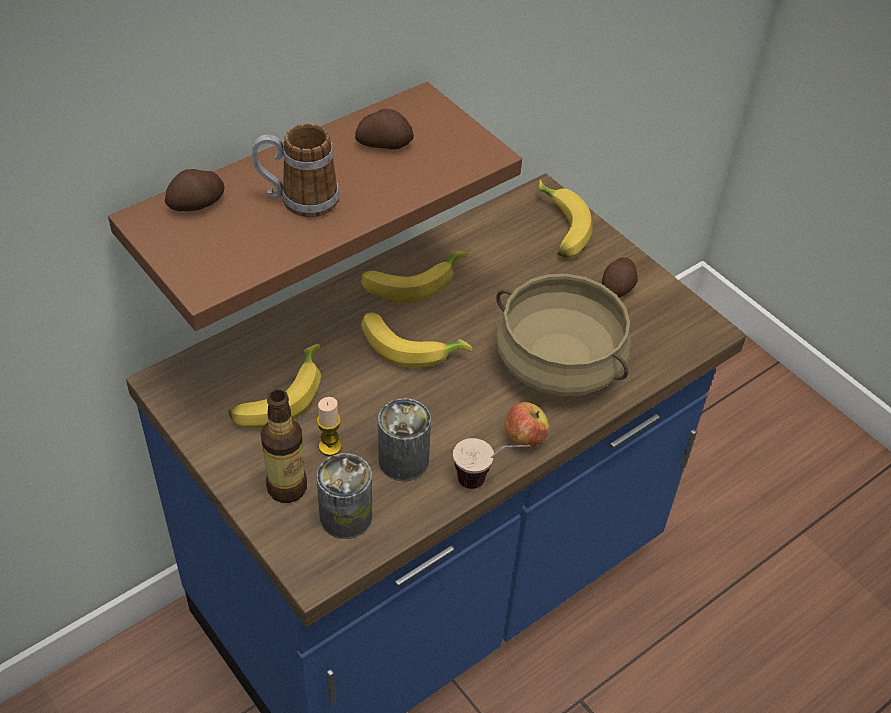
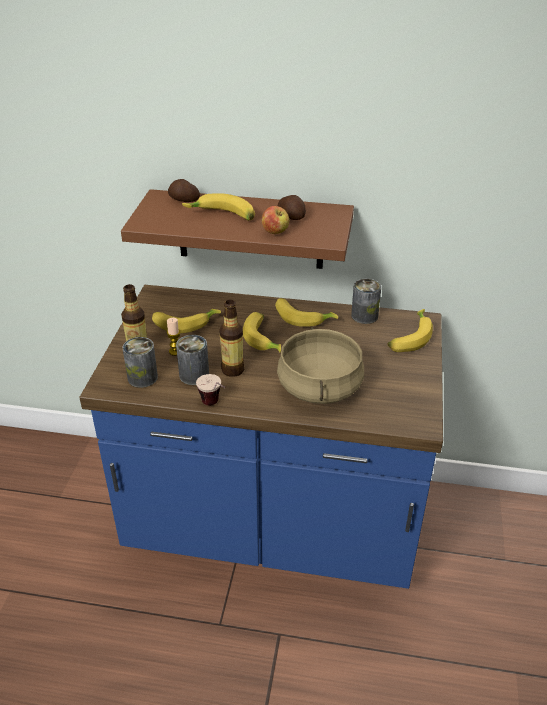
camera: 50 degrees right, 10 degrees down
mug [252,123,339,217] -> banana [182,193,255,221]
apple [504,402,549,448] -> apple moved to [262,206,289,234]
potato [602,257,638,298] -> none
none -> bottle [219,300,244,377]
none -> can [351,278,382,324]

